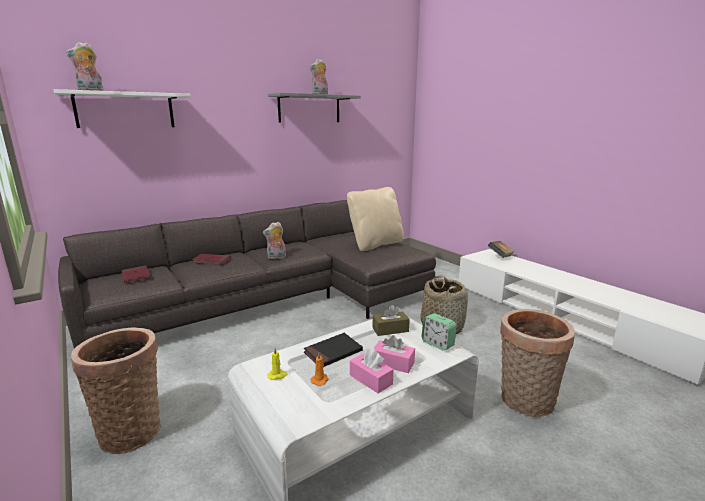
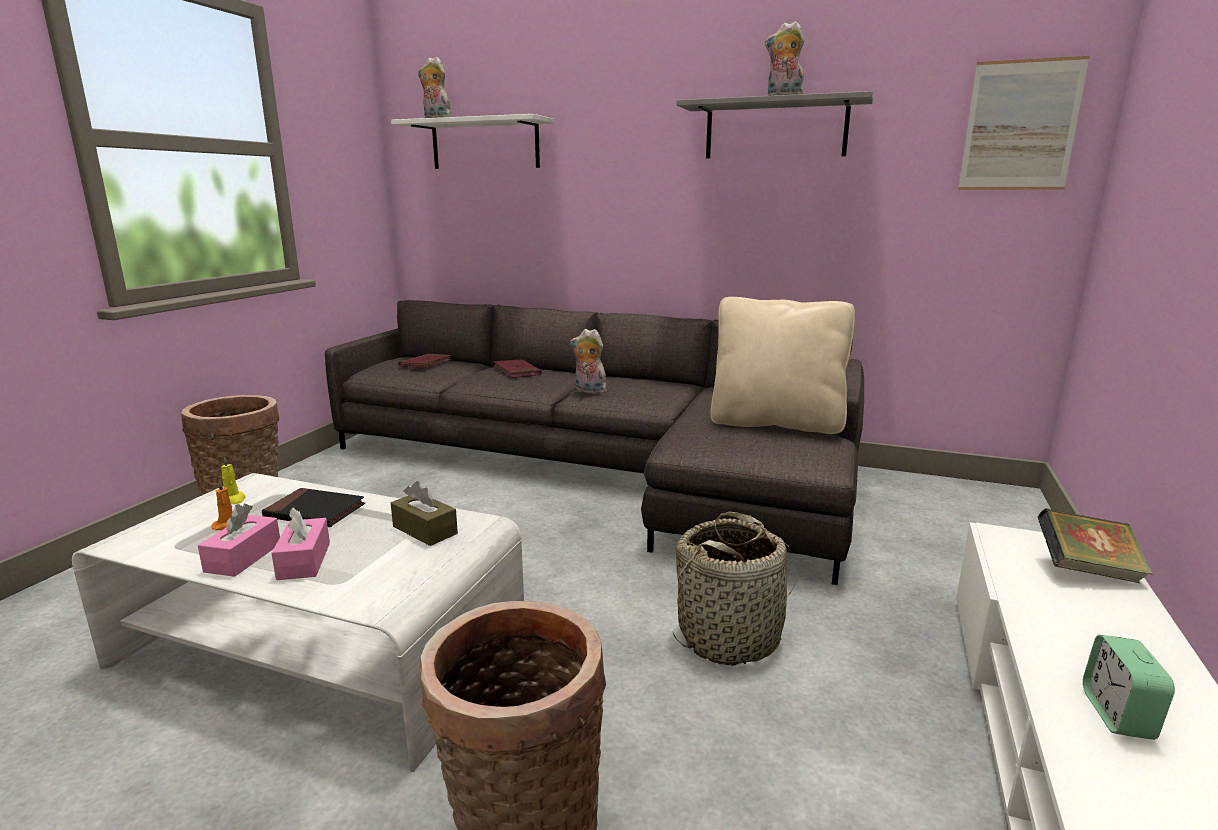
camera: 55 degrees right, 0 degrees up
alarm clock [422,313,457,351] -> alarm clock moved to [1083,635,1175,740]
none -> picture [958,56,1090,190]

